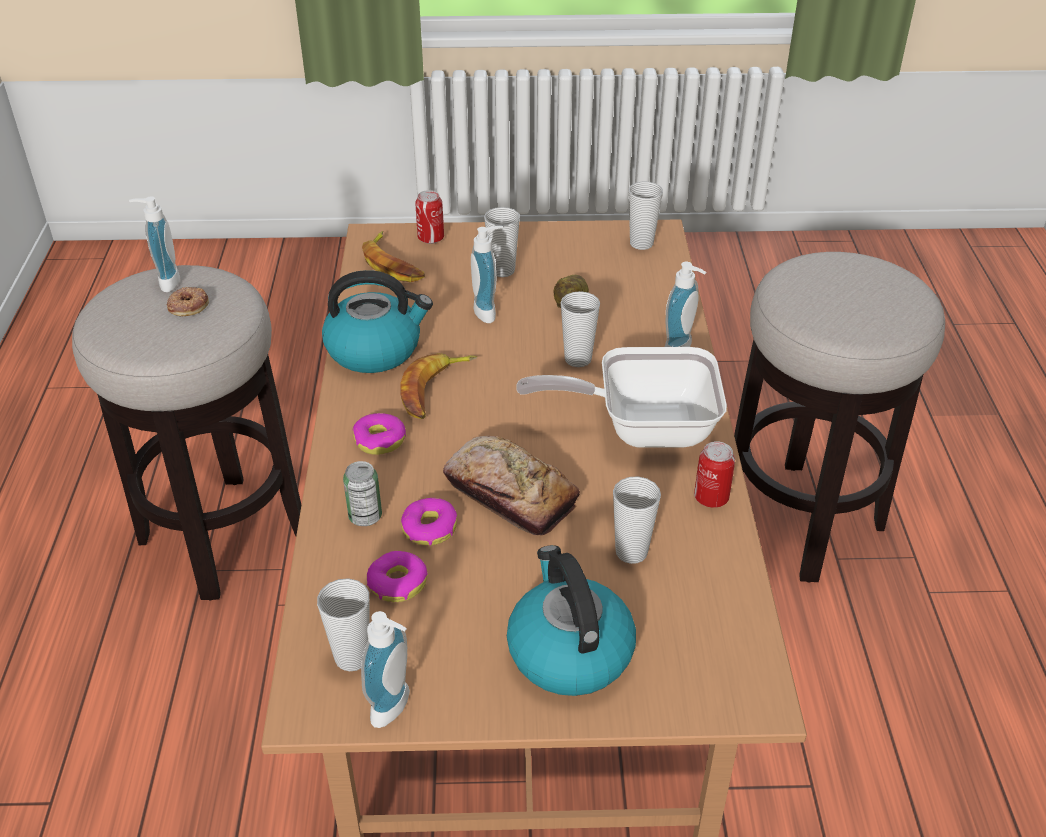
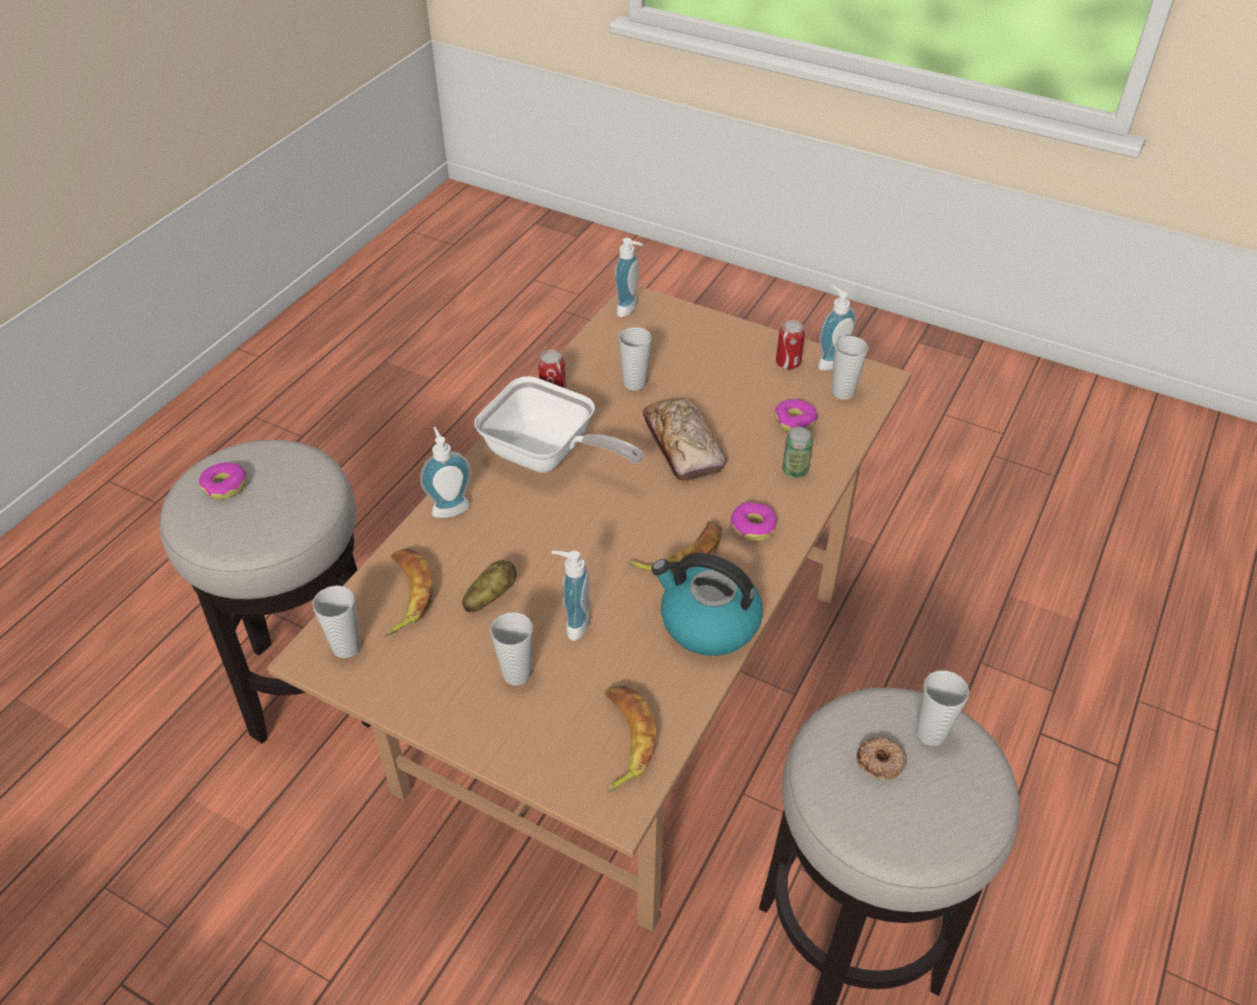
camera: 150 degrees left, 5 degrees up
soap dispenser [129,196,180,292] -> soap dispenser moved to [615,238,643,317]
donut [401,498,457,546] -> donut moved to [199,462,247,499]
can [415,190,444,244] -> can moved to [776,320,805,369]
kettle [507,545,636,696] -> none
cup [561,291,600,367] -> cup moved to [916,670,970,746]
none -> banana [384,549,433,636]

